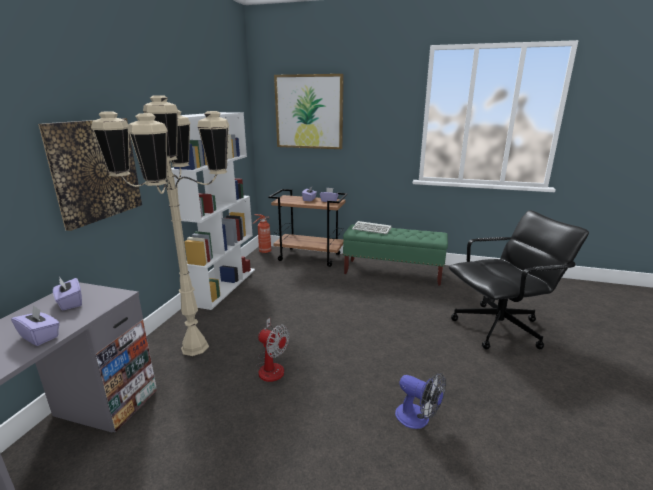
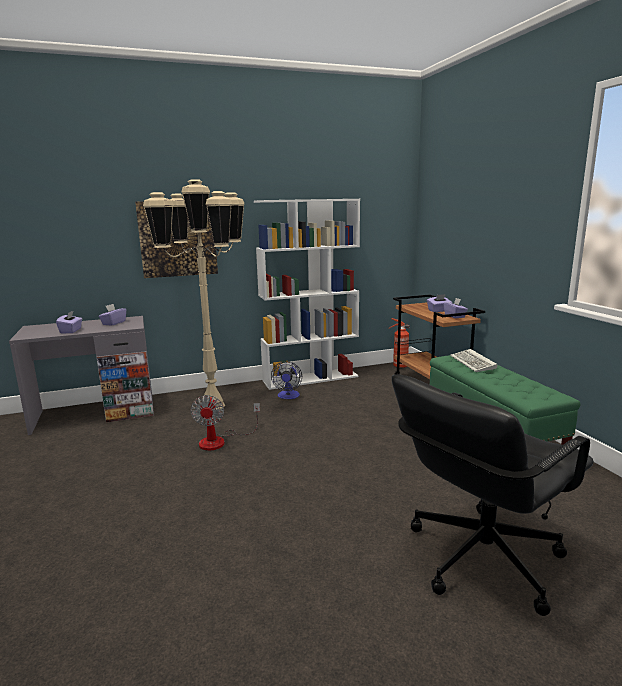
camera: 55 degrees right, 5 degrees down
picture [274,74,344,149] -> none
fan [395,373,446,429] -> fan moved to [271,362,302,399]
black office chair [449,210,589,350] -> black office chair turned 105 degrees clockwise [392,374,594,616]

